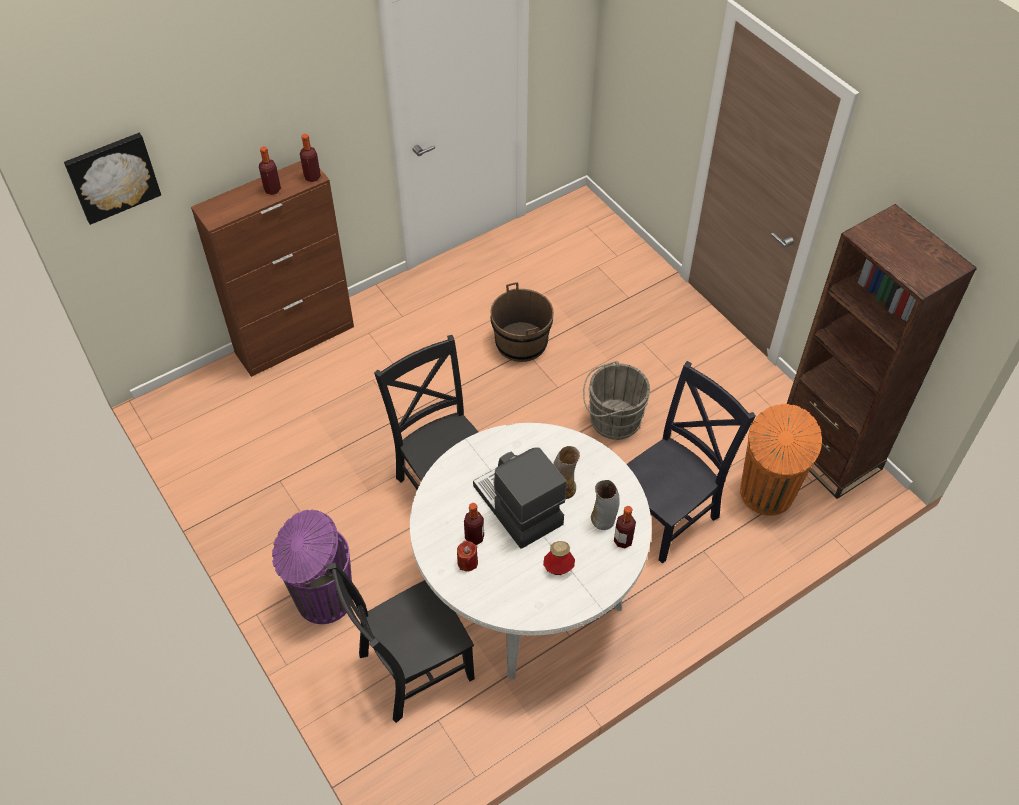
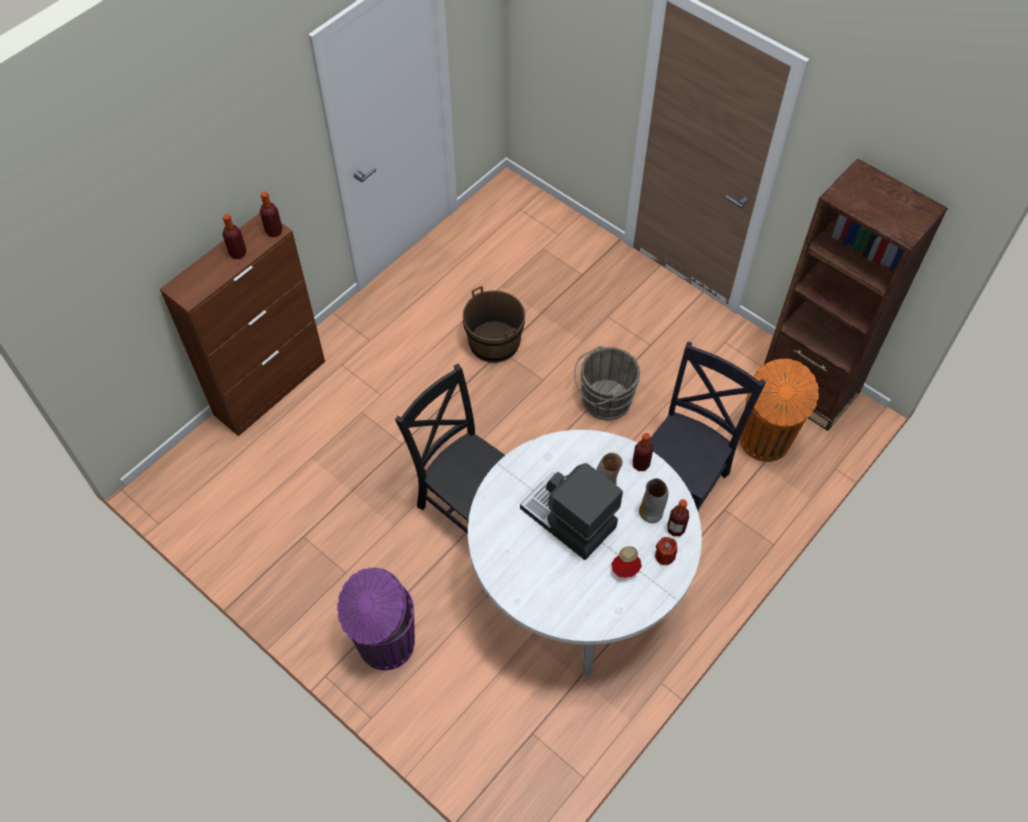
camera: 15 degrees left, 5 degrees up
picture [64,133,161,225] -> none
black chair [327,563,475,723] -> none
red candle [457,541,478,571] -> red candle moved to [655,537,677,565]
bottle [464,503,484,545] -> bottle moved to [632,433,653,471]

